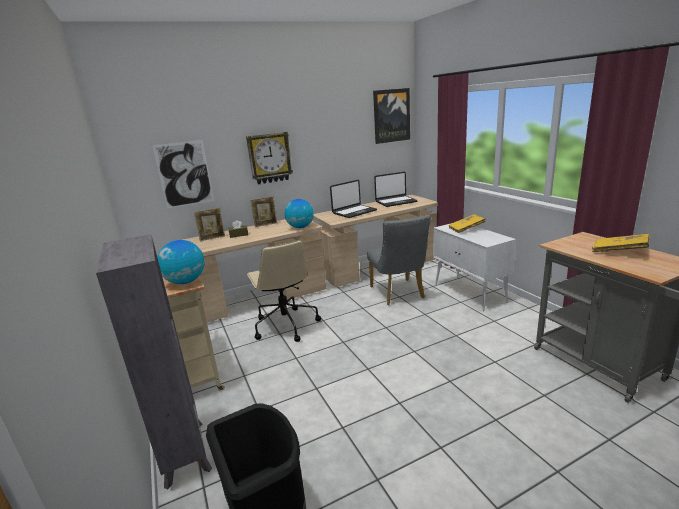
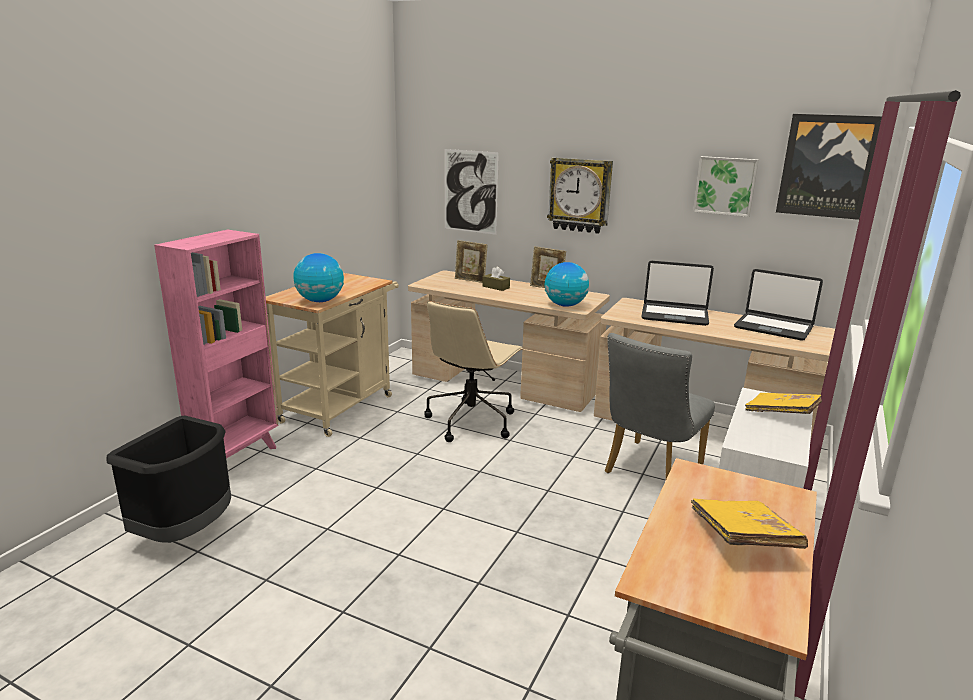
camera: 50 degrees right, 0 degrees up
grey bookcase [96,234,212,489] -> pink bookcase [154,230,279,458]
none -> picture [693,156,759,217]

